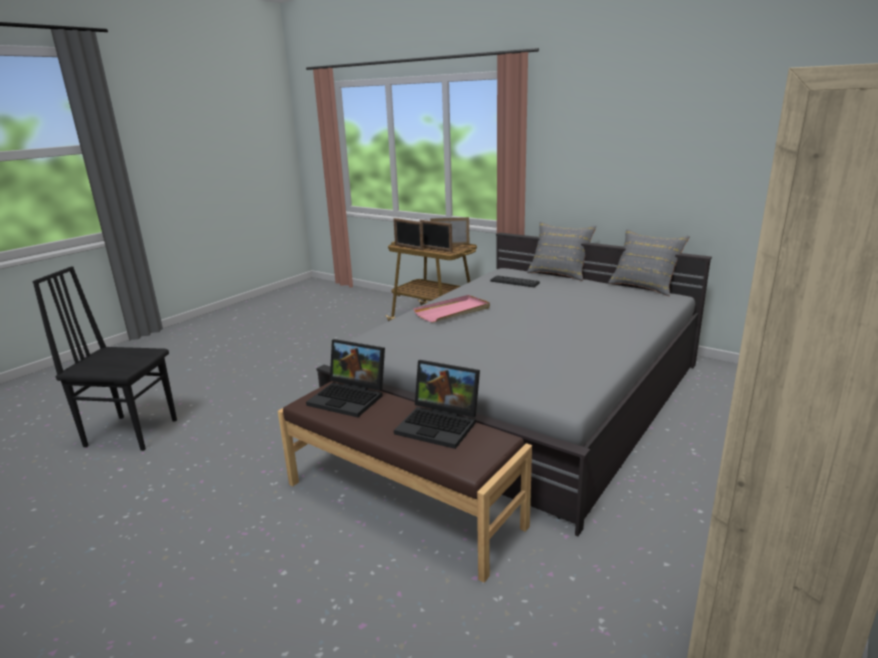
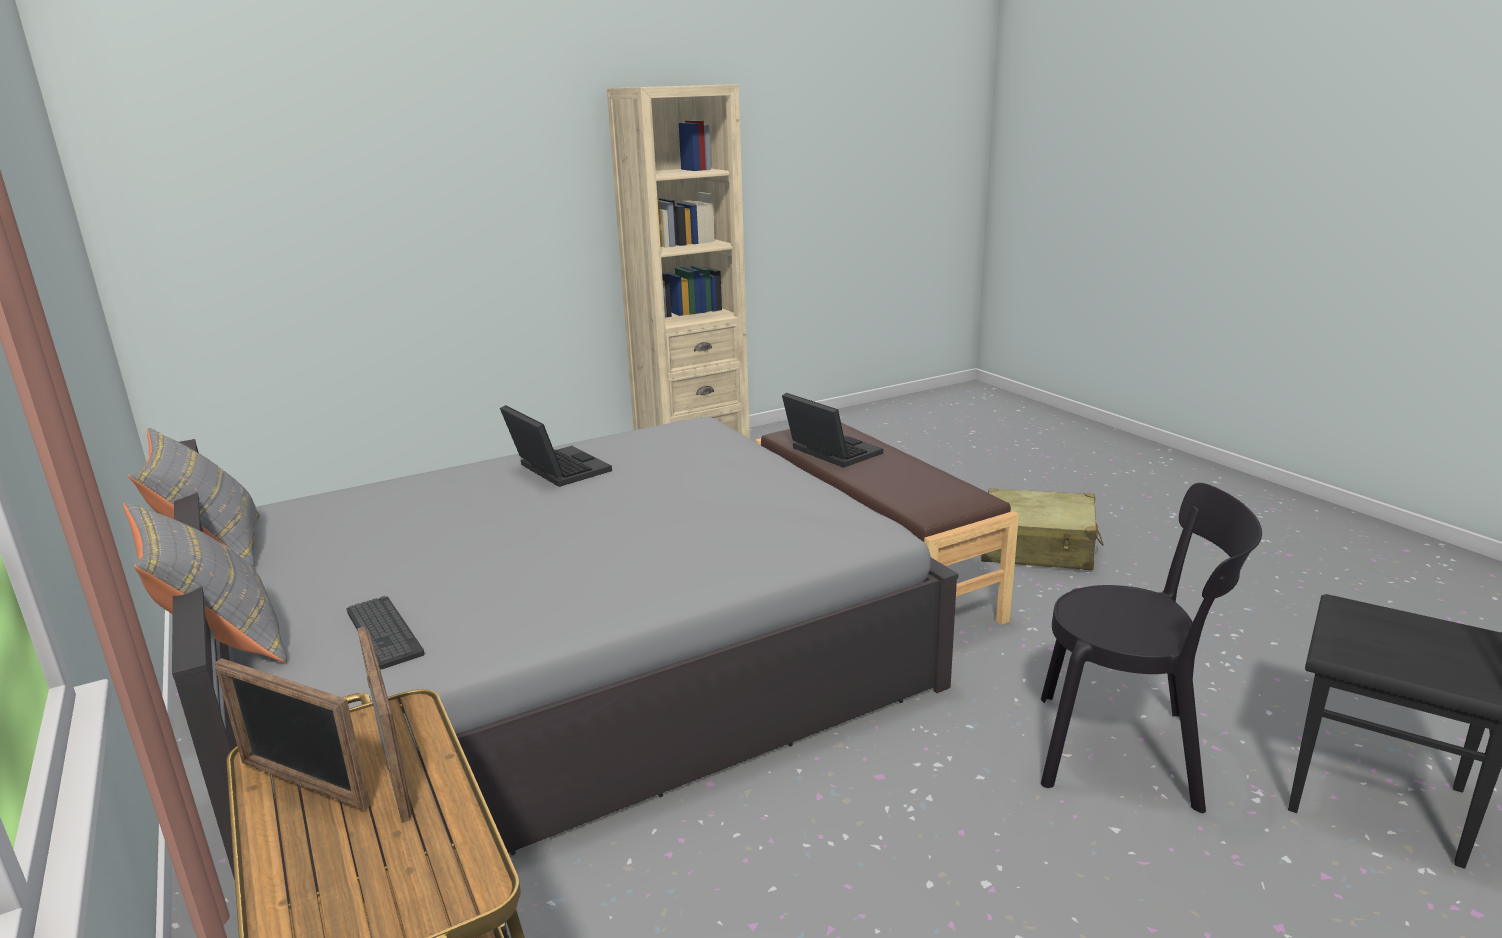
camera: 155 degrees left, 0 degrees up
laptop [306,339,385,417] -> laptop moved to [500,405,612,487]
picture frame [393,218,424,250] -> none
pink tray [413,295,490,322] -> none
none -> beige suitcase [981,488,1104,570]
none -> black chair [1041,483,1262,813]

